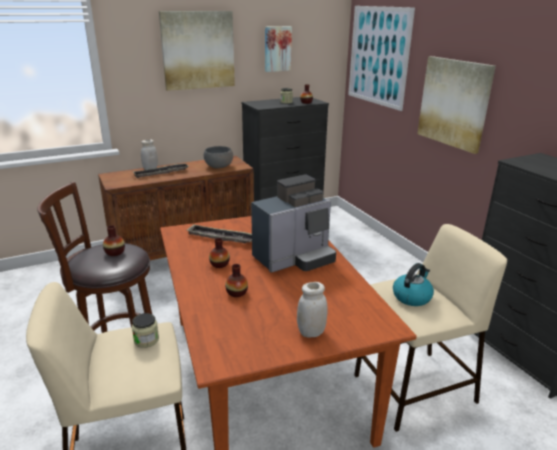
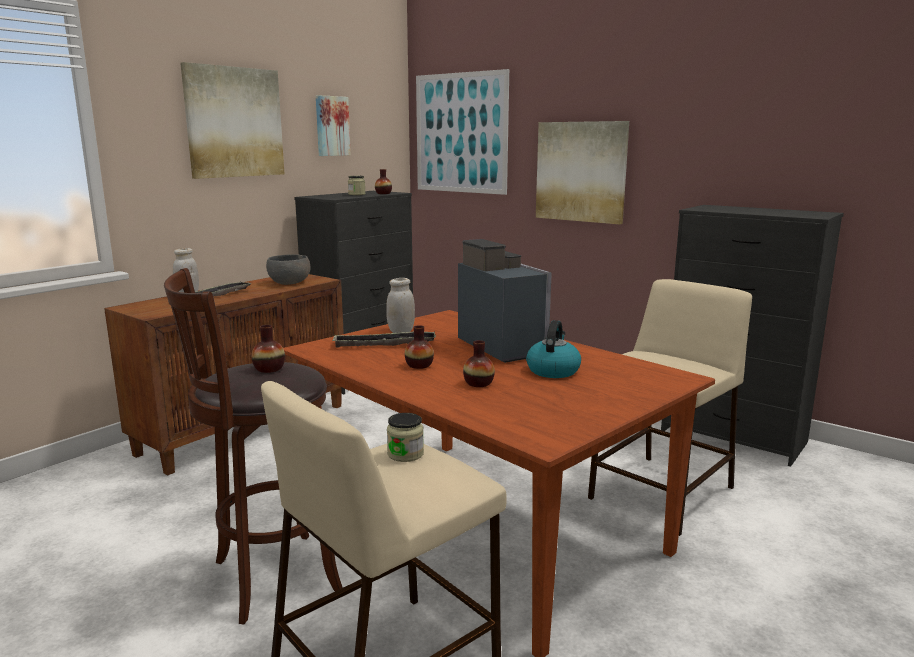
camera: 25 degrees left, 10 degrees down
coffee machine [251,174,336,272] -> coffee machine turned 60 degrees counterclockwise [458,239,552,363]
white jar [297,282,328,337] -> white jar moved to [386,278,415,333]
kettle [393,263,434,306] -> kettle moved to [526,320,581,378]

